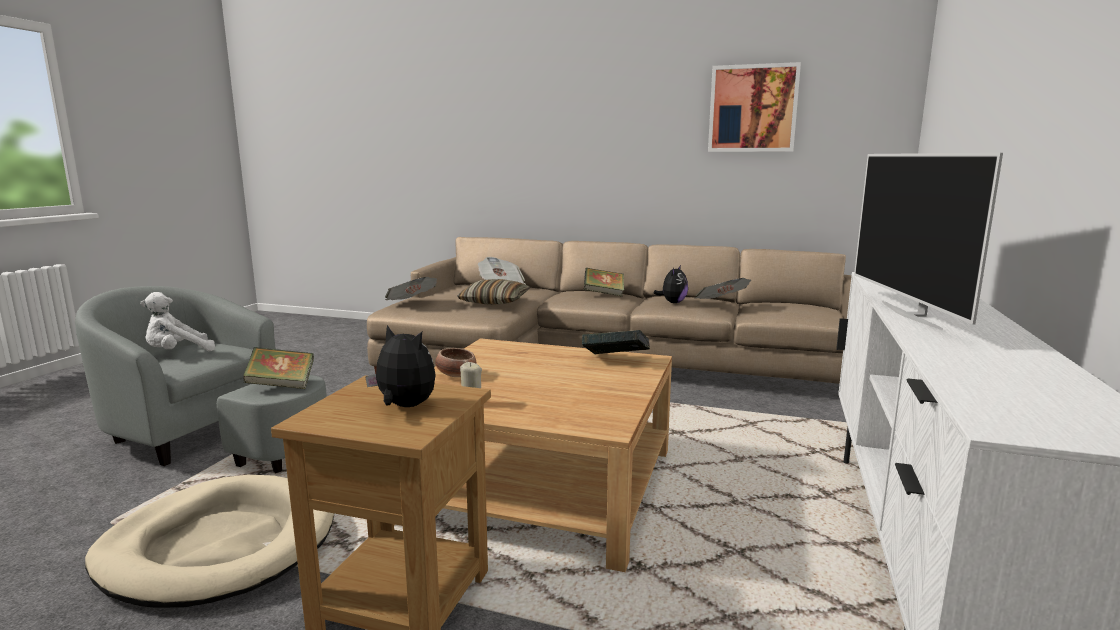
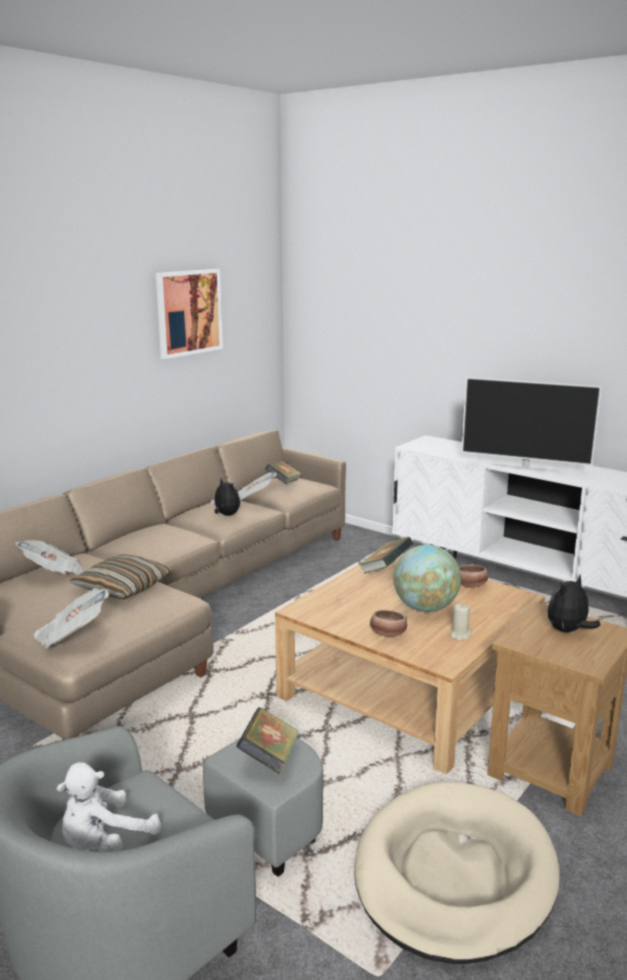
camera: 70 degrees left, 5 degrees up
white plush toy [140,292,215,351] -> white plush toy turned 60 degrees clockwise [56,762,161,852]
book [584,268,624,297] -> book moved to [265,460,302,484]
none -> globe [394,545,461,612]
none -> bowl [459,564,489,588]

